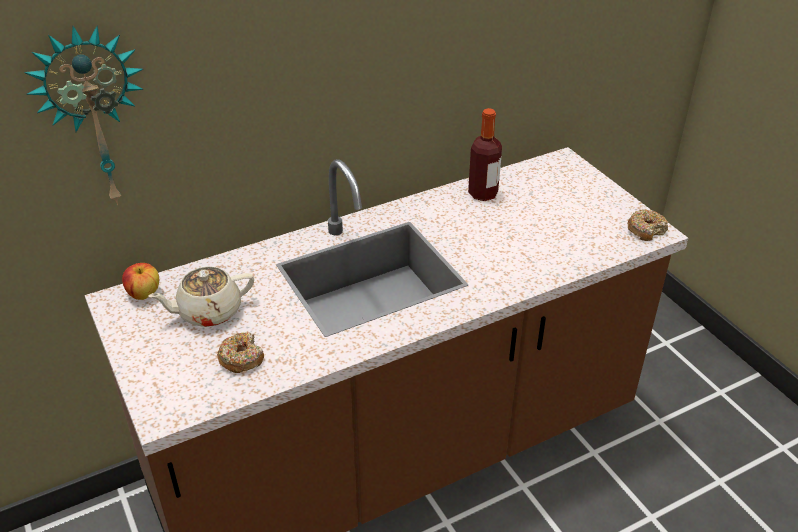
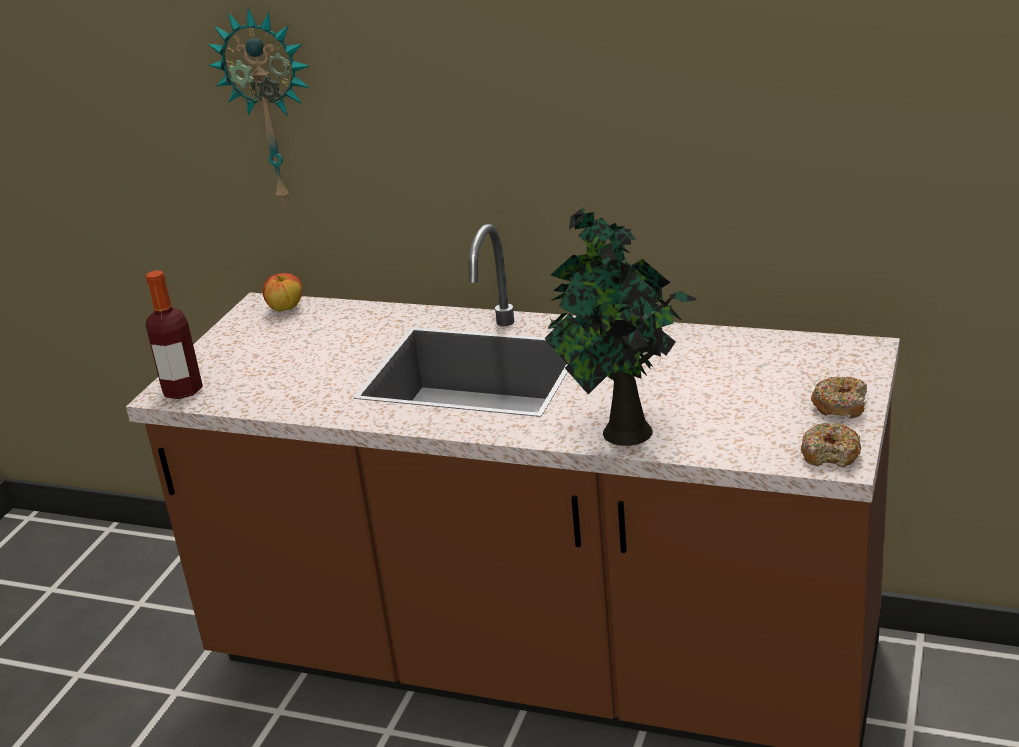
camera: 50 degrees right, 10 degrees down
beige teapot [148,266,254,327] -> none
donut [217,332,264,373] -> donut moved to [811,376,867,418]
bottle [468,108,502,201] -> bottle moved to [146,270,203,399]
none -> potted plant [544,207,697,446]

